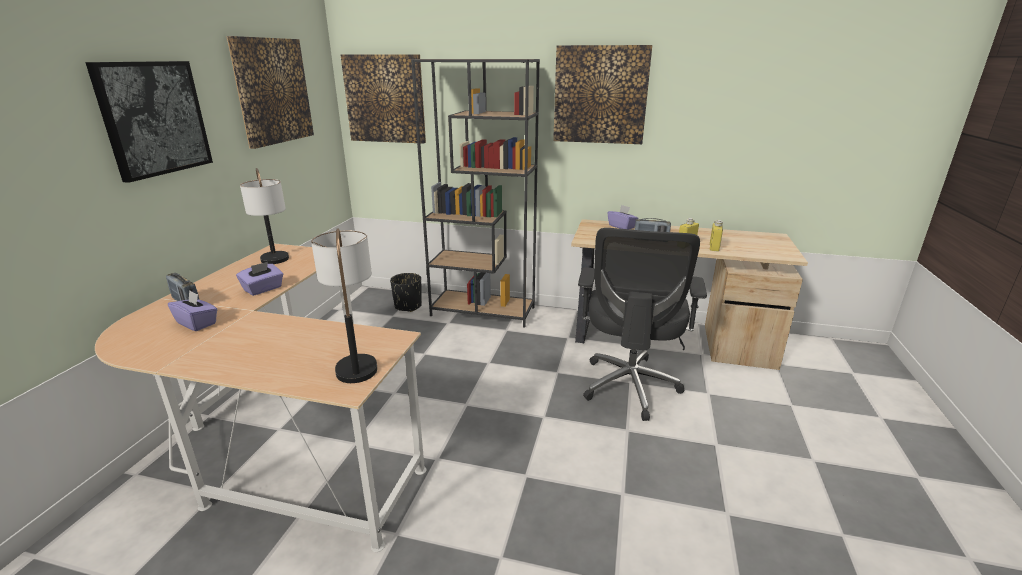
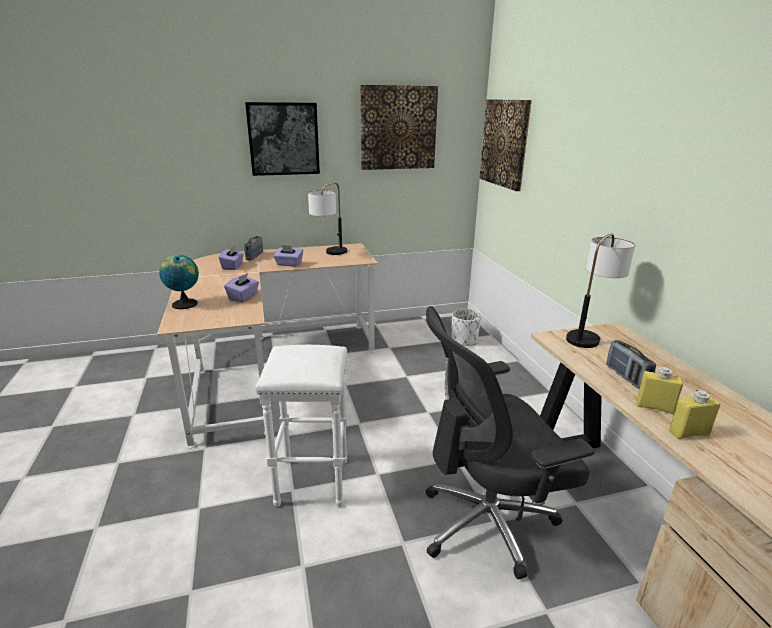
camera: 60 degrees right, 0 degrees up
table lamp [311,228,377,383] -> table lamp moved to [566,233,635,348]
black planter [390,273,422,312] -> white planter [452,309,481,346]
bookcase [411,59,540,328] -> none
picture [553,45,652,144] -> none
purple tissue box [607,205,638,229] -> purple tissue box moved to [224,273,259,302]
none -> globe [159,255,199,309]
none -> white stool [256,345,347,507]

